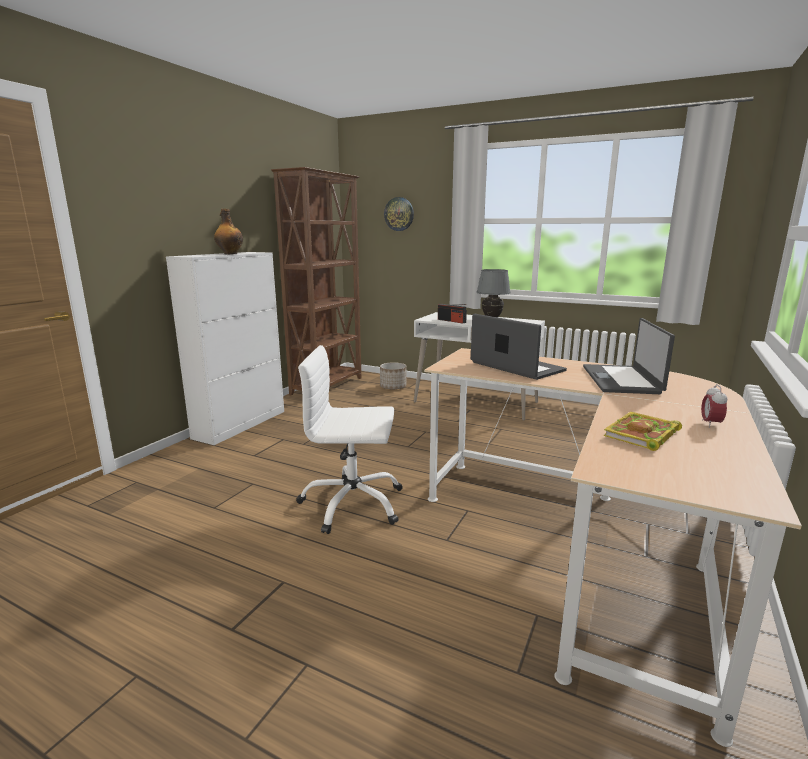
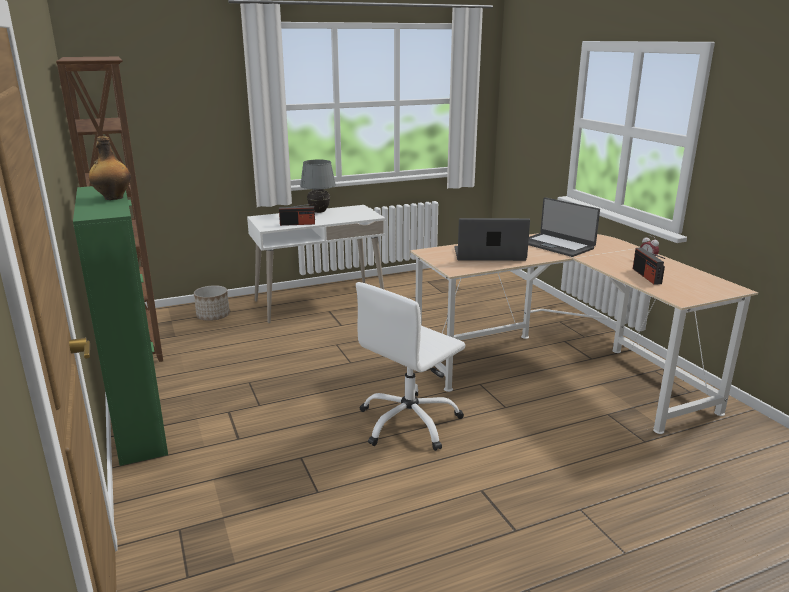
camera: 50 degrees left, 5 degrees up
white cabinet [166,252,284,445] -> green cabinet [73,186,168,466]
wall clock [384,197,414,231] -> none
book [604,412,682,451] -> radio [633,248,666,285]

